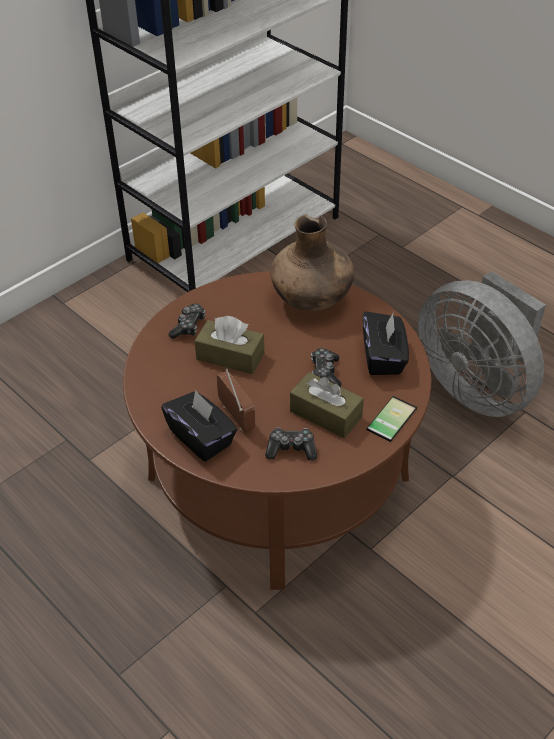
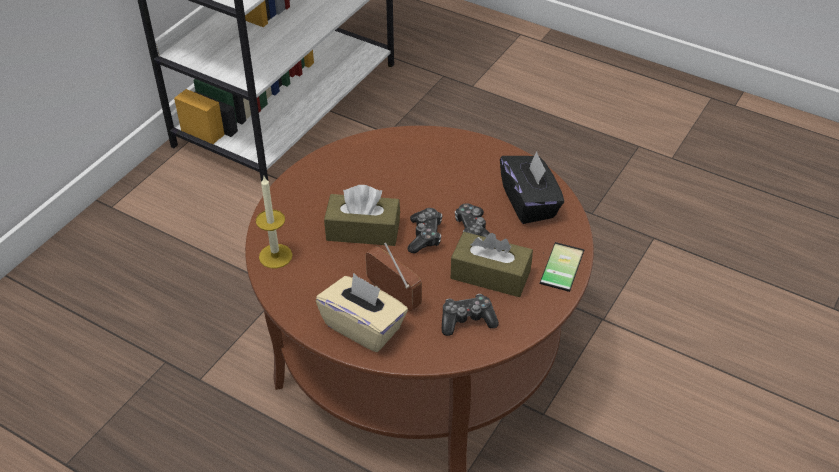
camera: 15 degrees left, 0 degrees up
black tissue box [162,390,238,462] -> beige tissue box [316,273,408,352]
game controller [168,304,205,339] -> game controller moved to [408,208,442,254]
brown vase [270,214,354,311] -> none
grey fan [418,271,546,417] -> none
none -> candle [256,177,292,268]

